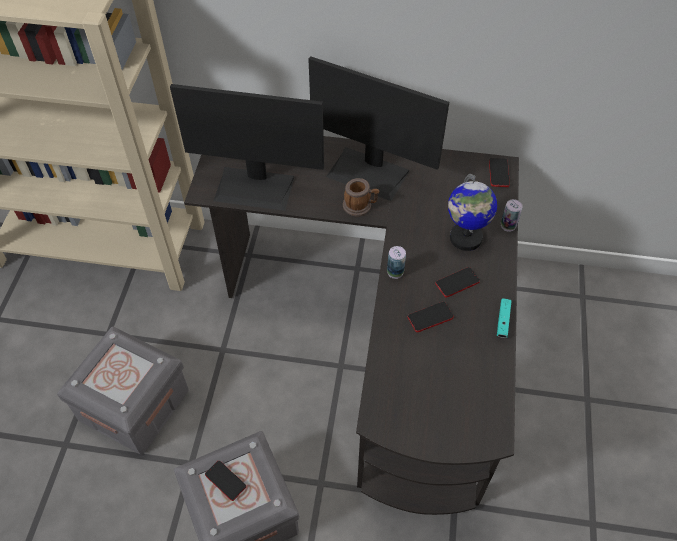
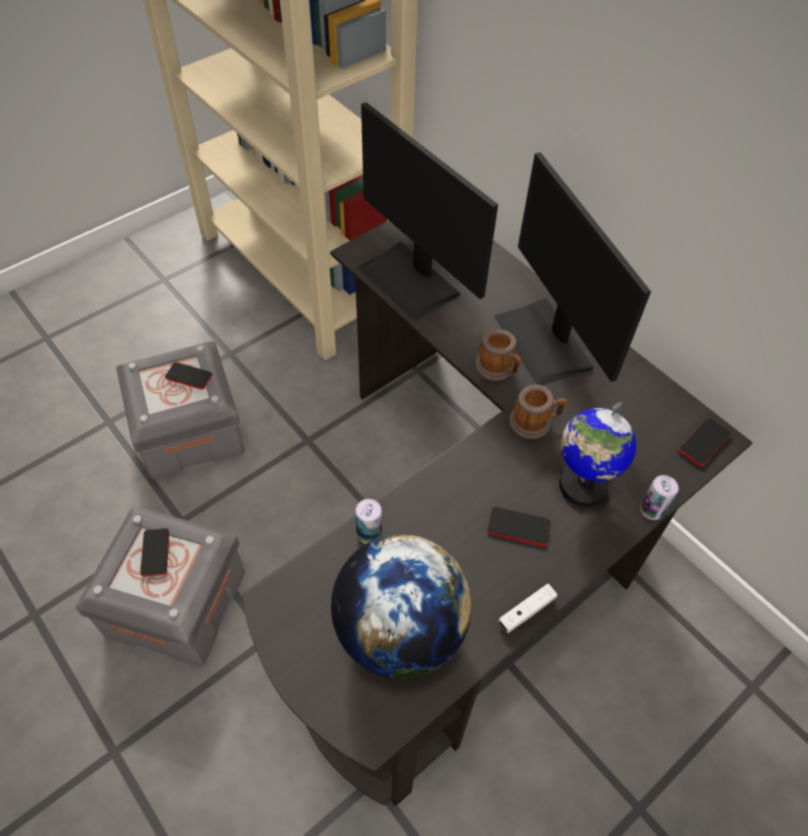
camera: 40 degrees right, 0 degrees up
can [387,246,406,279] -> can moved to [355,499,382,544]
phone [408,302,454,332] -> phone moved to [165,362,212,389]
turquoise game controller [497,298,512,338] -> white game controller [498,584,557,633]
none -> globe [331,534,472,679]
none -> mug [509,385,567,439]

